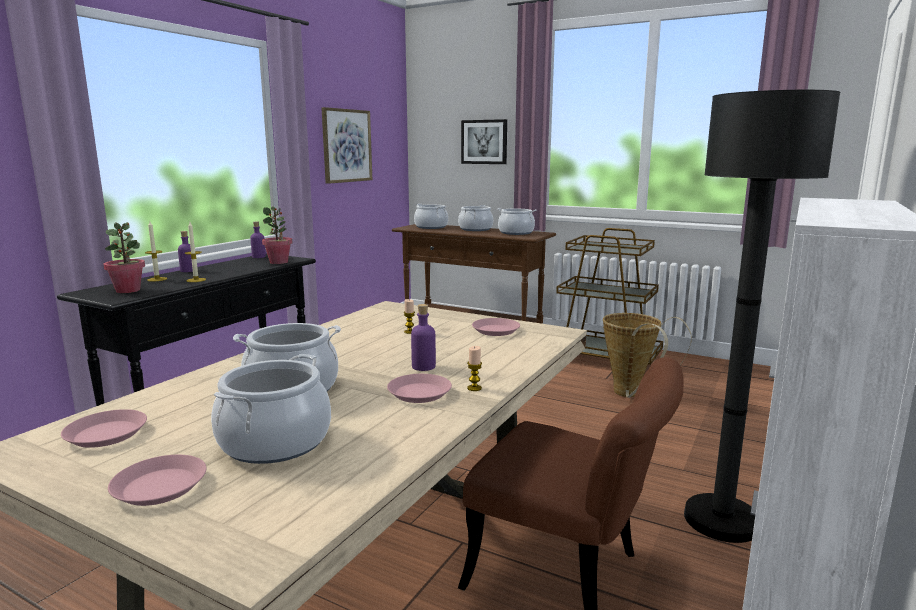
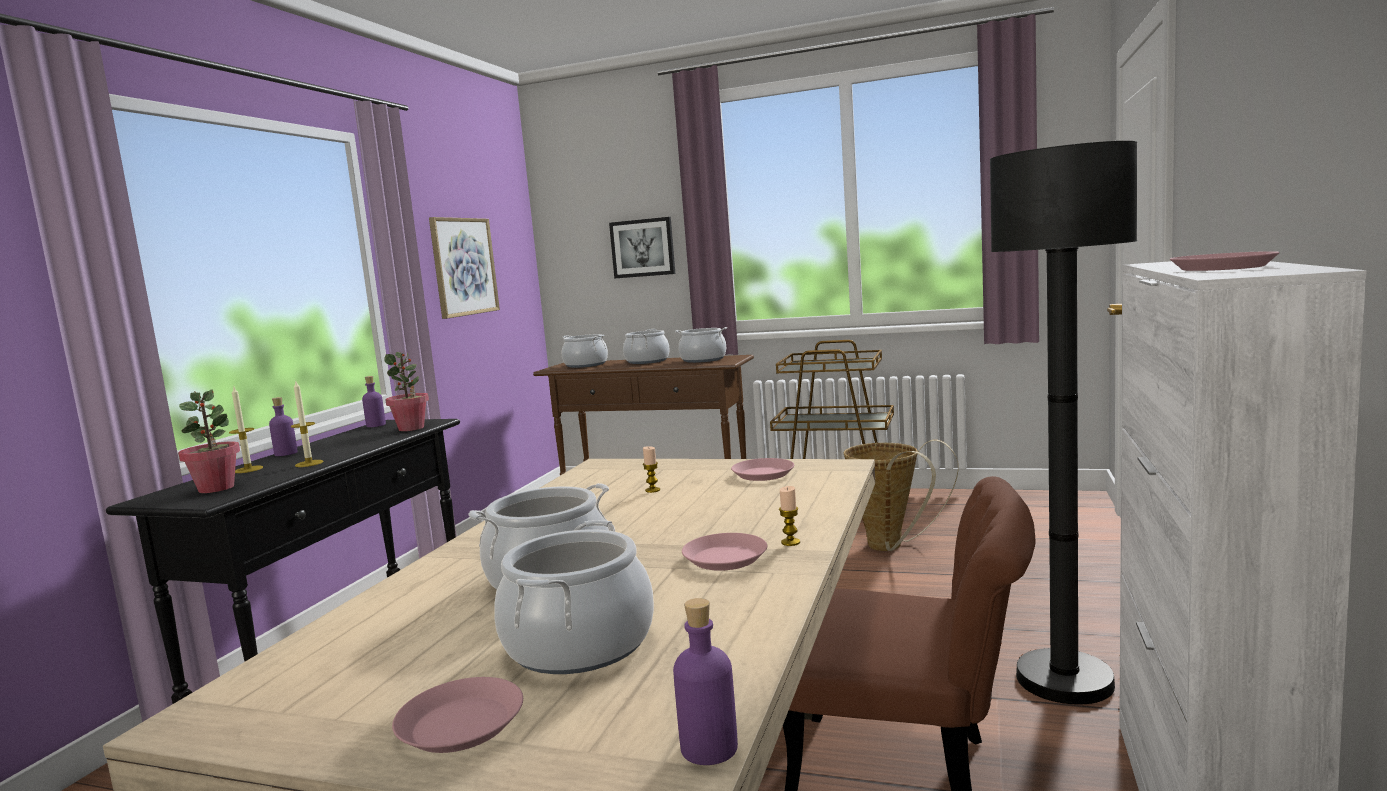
camera: 10 degrees left, 5 degrees down
pink plate [61,409,147,448] -> pink plate moved to [1170,251,1280,271]
purple bottle [411,304,436,371] -> purple bottle moved to [673,598,738,765]

